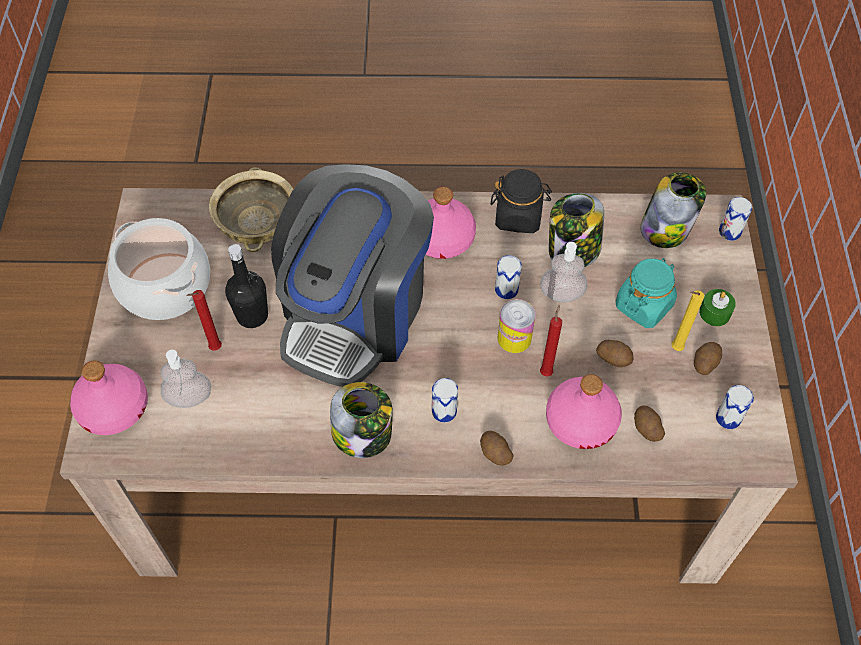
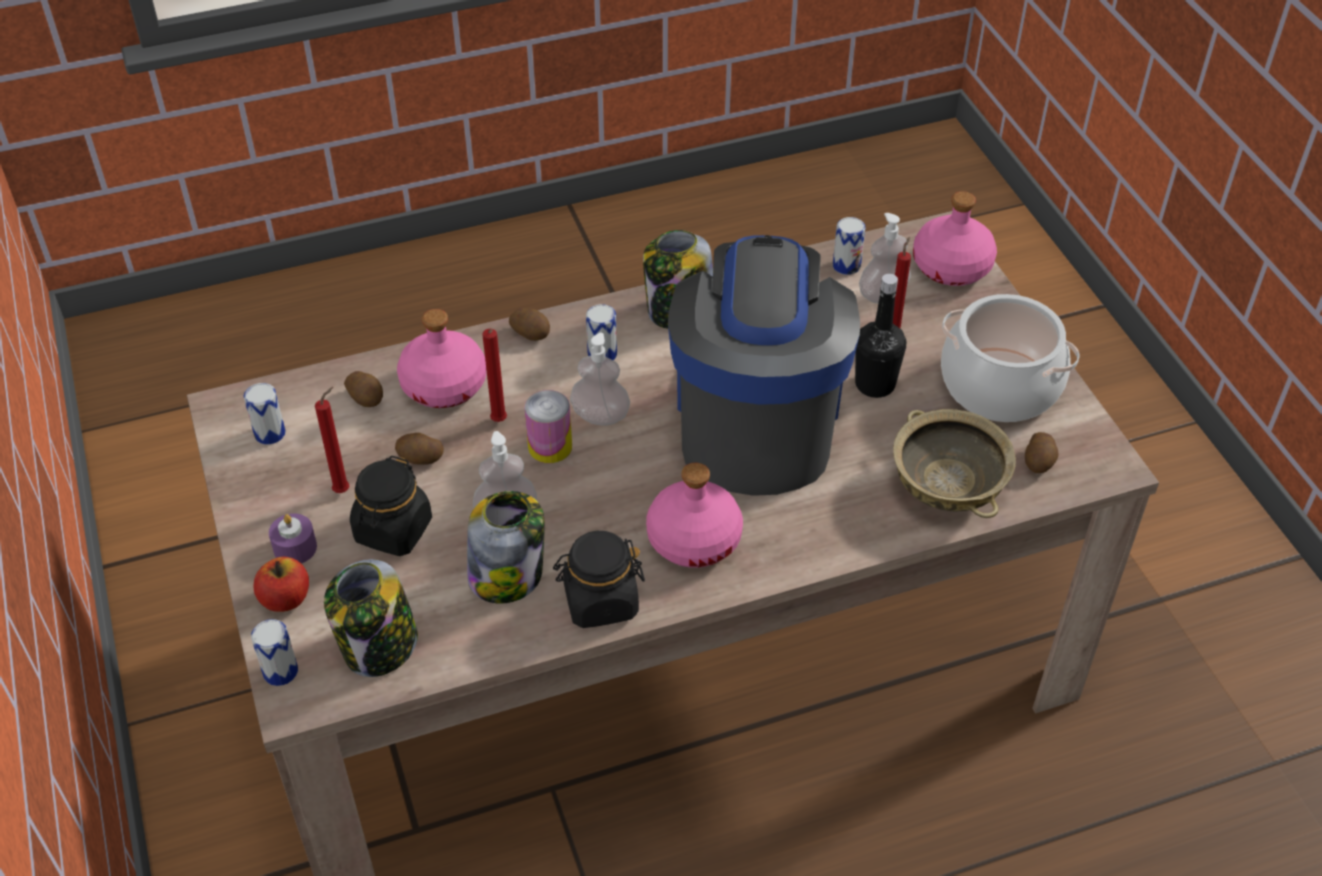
camera: 160 degrees right, 10 degrees down
can [495,255,522,299] -> can moved to [833,217,866,275]
turquoise jar [616,258,677,328] -> black jar [350,456,432,556]
yellow candle [672,291,704,351] -> red candle [315,387,349,493]
potato [694,342,722,375] -> potato moved to [1025,432,1059,473]
green candle [699,289,736,326] -> purple candle [269,514,317,563]
none -> apple [254,557,309,612]
none -> soap dispenser [570,333,630,425]

